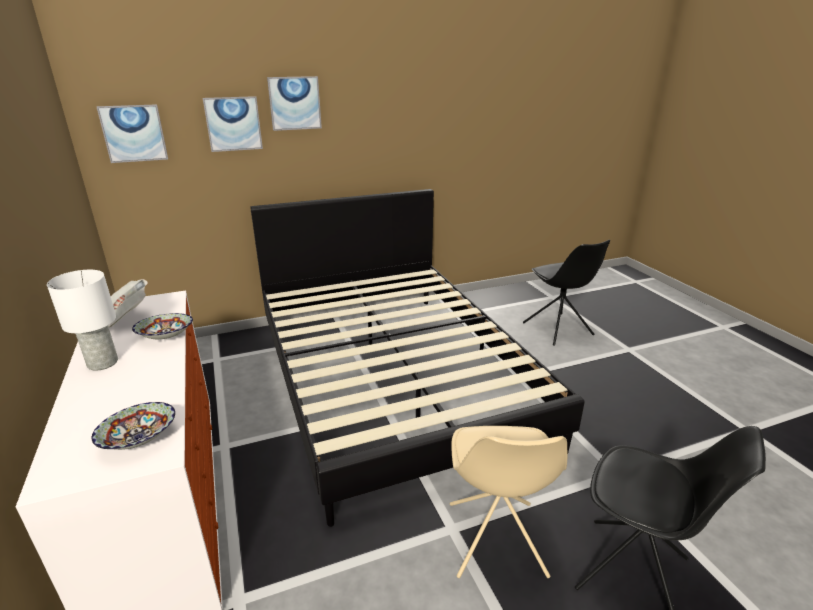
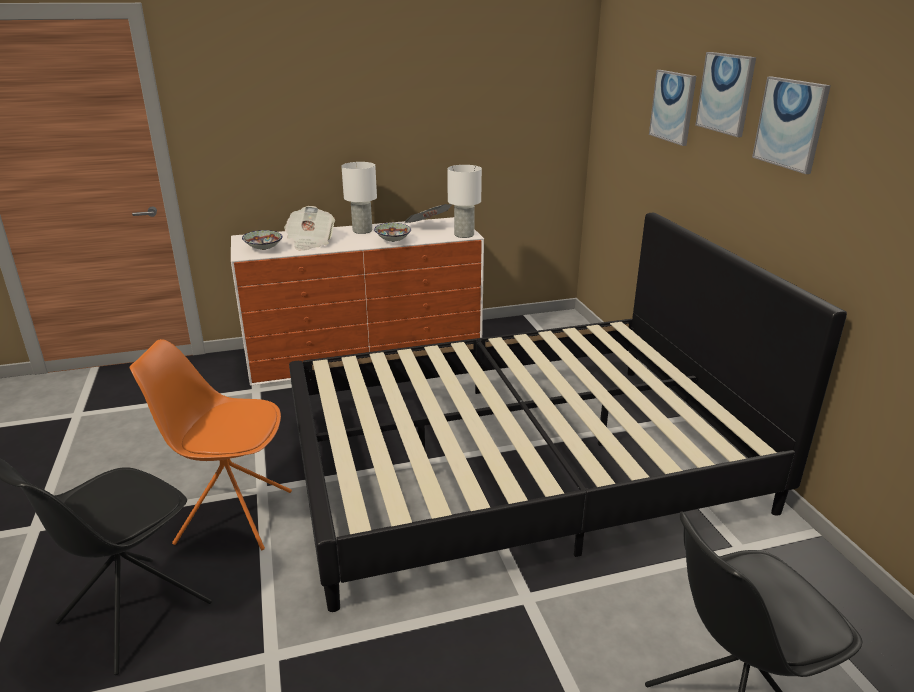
camera: 95 degrees right, 0 degrees up
picture [97,104,168,163] -> picture moved to [752,77,831,174]
beige chair [450,426,568,578] -> orange chair [130,339,292,550]
none -> newspaper [284,206,335,251]
none -> white table lamp [447,165,482,238]

